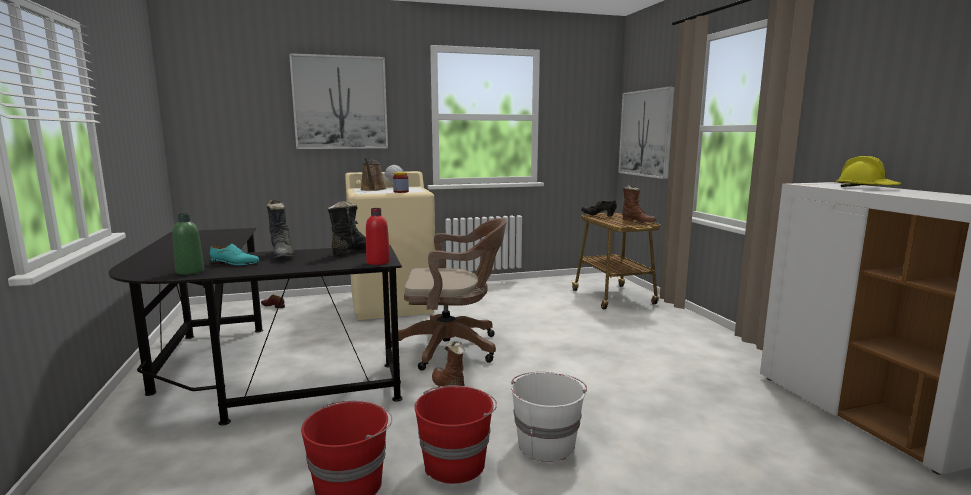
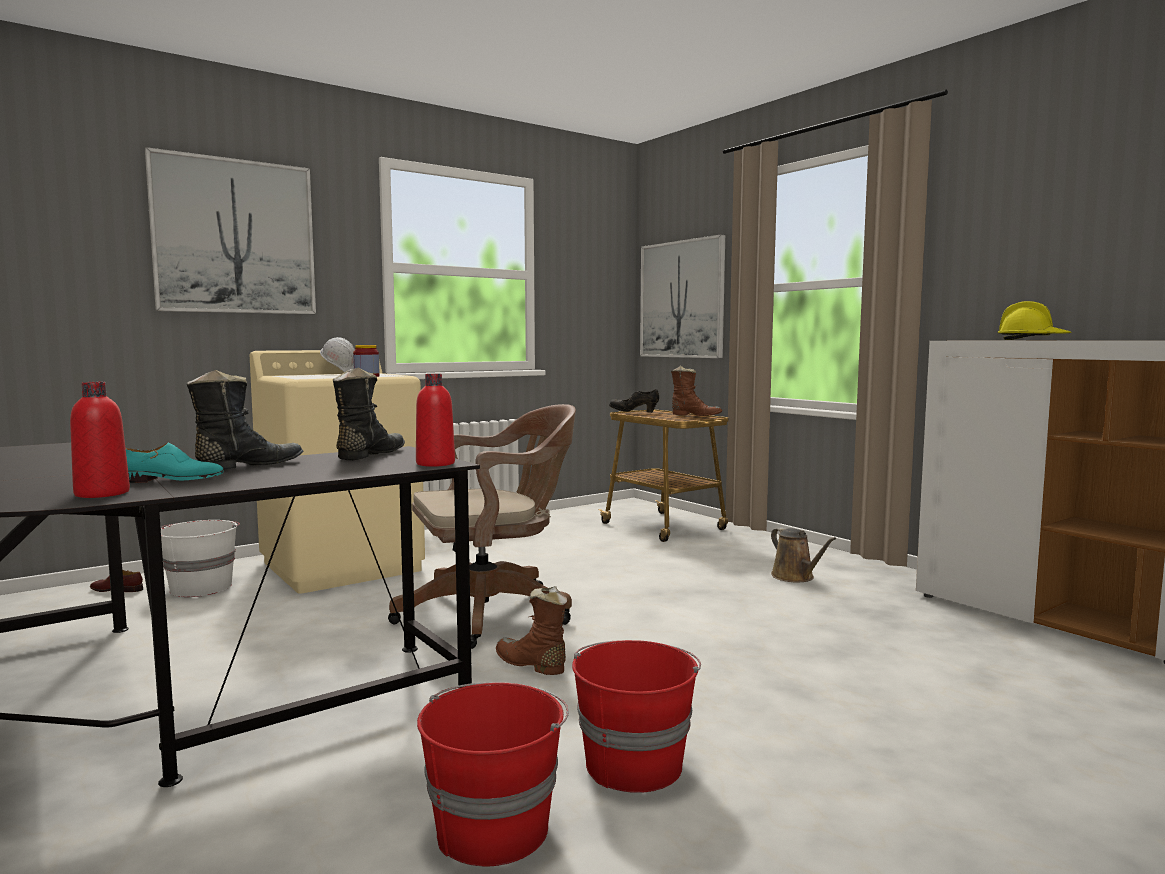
camera: 20 degrees left, 5 degrees down
green bottle [172,213,204,275] -> red bottle [70,382,130,498]
black boot [267,200,295,259] -> black boot turned 90 degrees counterclockwise [187,370,303,470]
brown watering can [360,158,386,191] -> brown watering can moved to [771,527,836,582]
white bucket [511,372,587,462] -> white bucket moved to [160,520,240,597]

